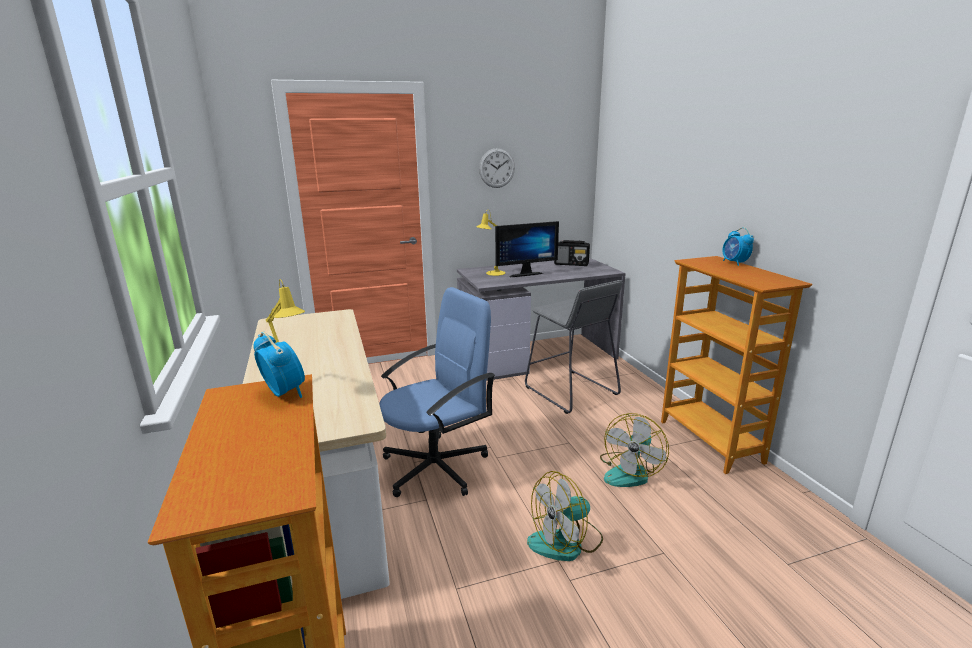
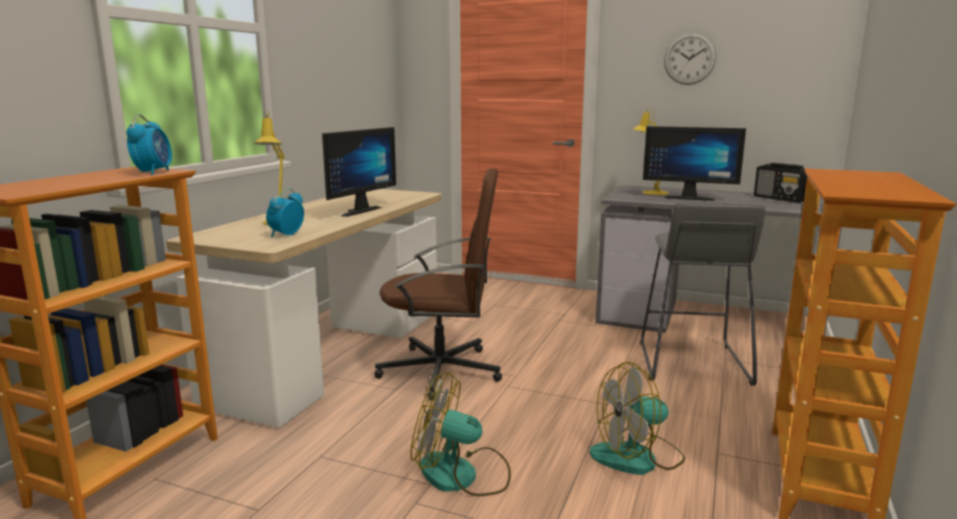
camera: 40 degrees right, 5 degrees down
blue office chair [379,287,495,497] -> brown office chair [374,168,502,401]
alarm clock [722,227,754,266] -> alarm clock moved to [266,188,304,238]
none -> monitor [322,127,396,217]

